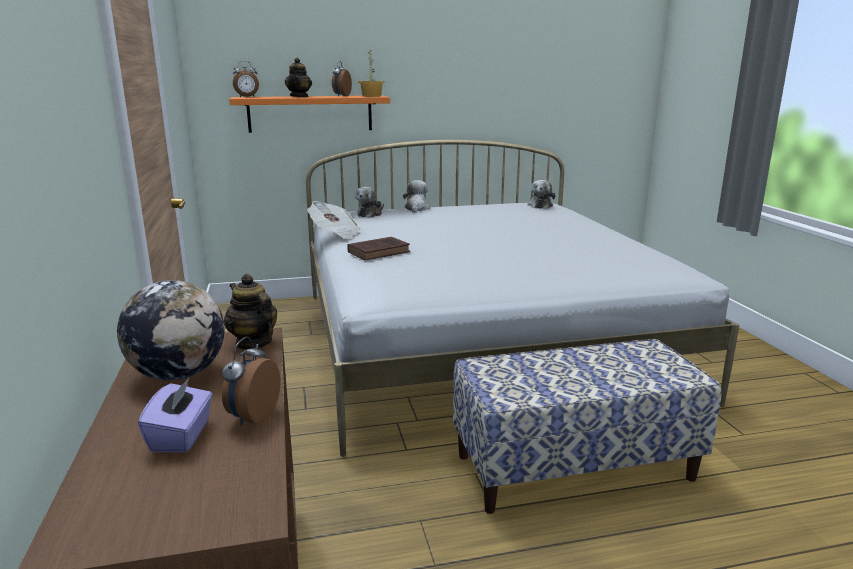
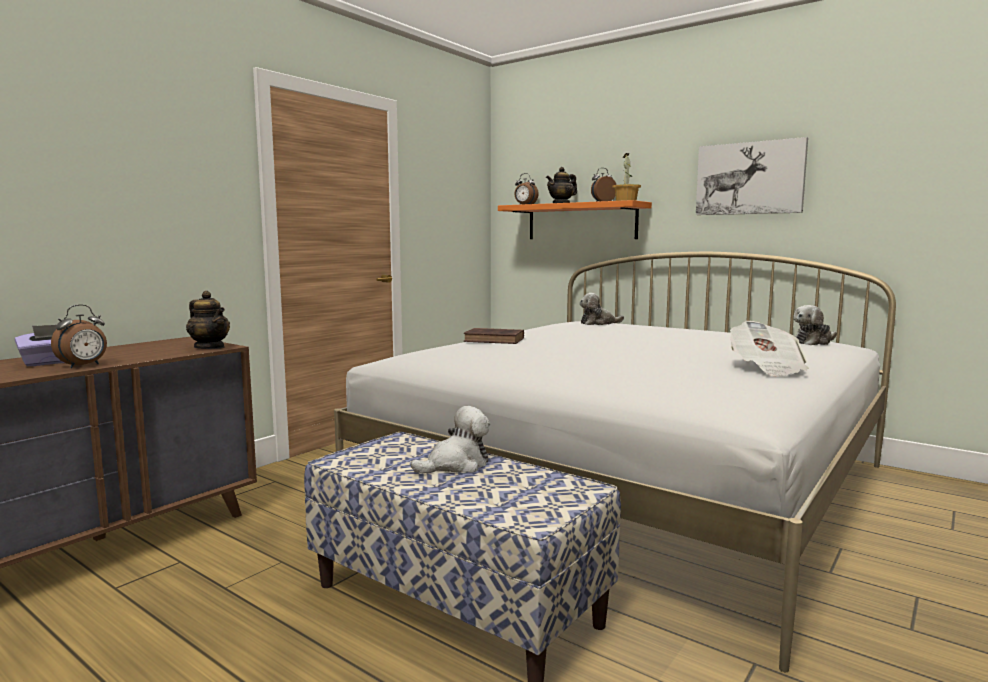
camera: 50 degrees right, 10 degrees down
globe [117,280,225,381] -> none
alarm clock [222,337,280,426] -> alarm clock turned 150 degrees clockwise [51,305,107,368]
teapot [224,274,277,350] -> teapot turned 120 degrees clockwise [186,291,230,349]
newspaper [307,201,360,239] -> newspaper moved to [730,321,809,377]
plush toy [403,180,430,213] -> plush toy moved to [411,406,490,473]
none -> picture [696,137,808,215]

